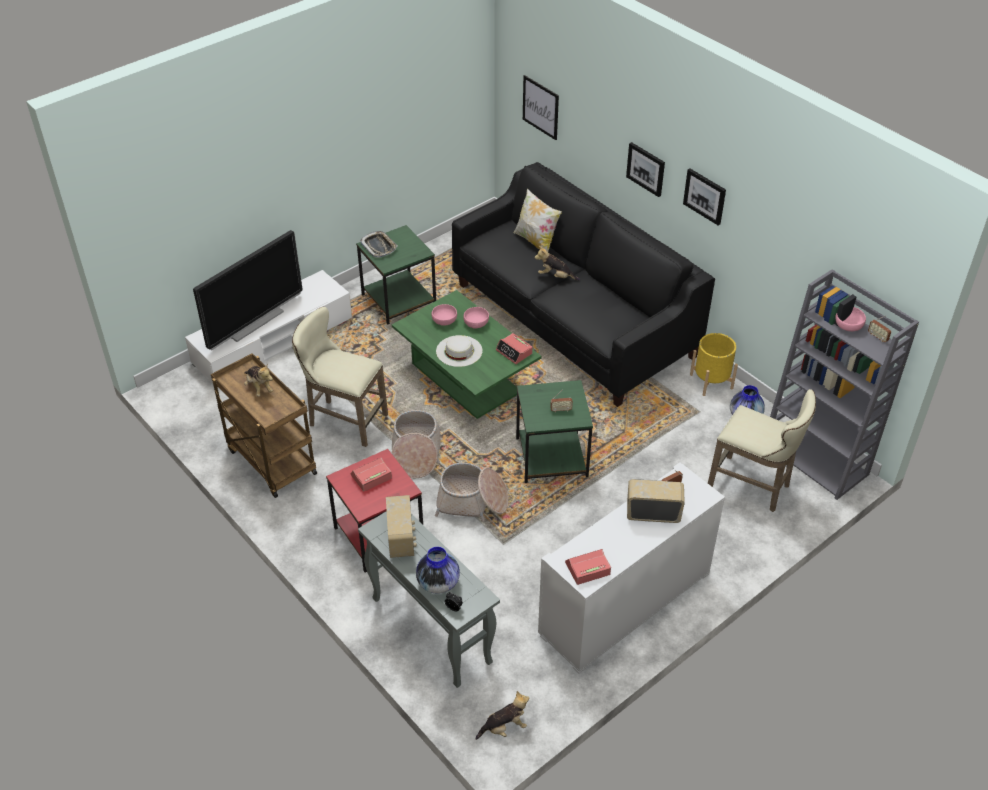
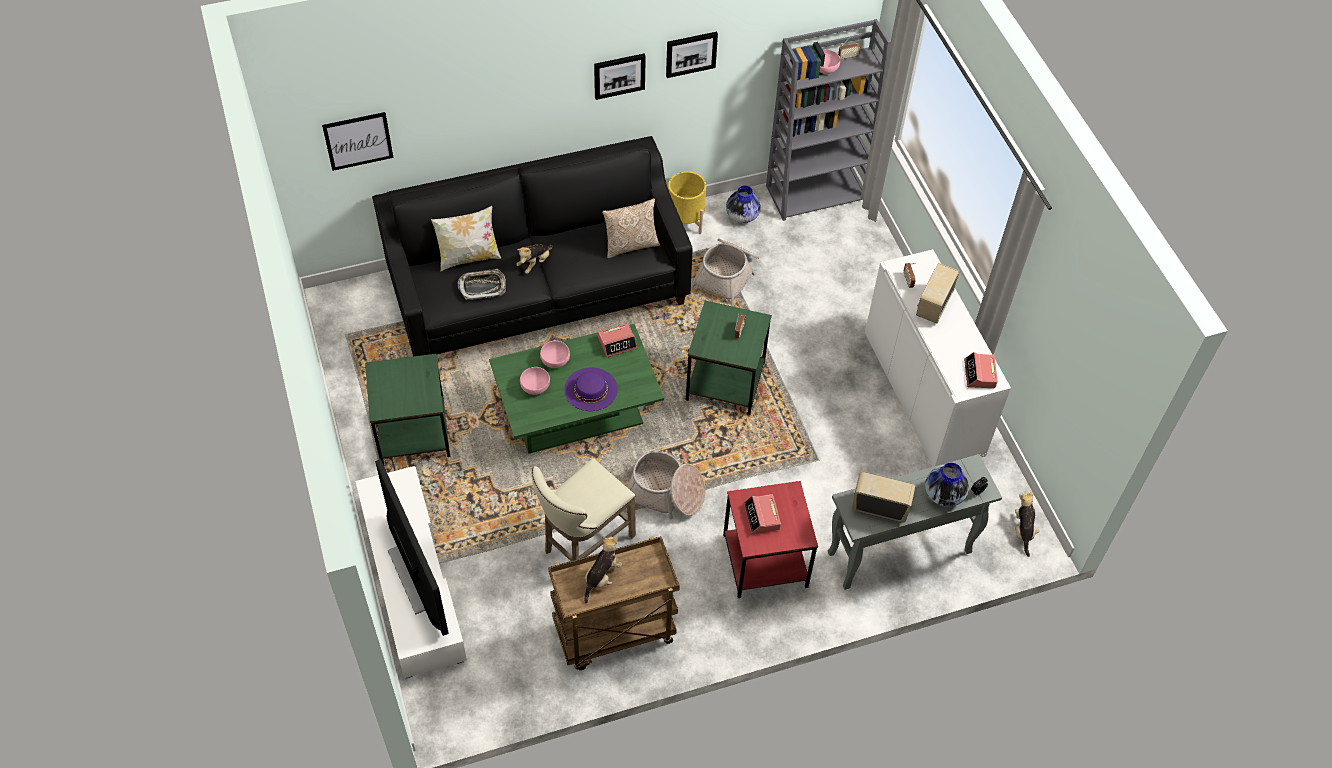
camera: 70 degrees left, 10 degrees up
plush toy [244,363,273,397] -> plush toy turned 45 degrees counterclockwise [584,537,622,603]
tray [360,231,398,258] -> tray moved to [457,269,506,299]
basket [435,463,509,522] -> basket moved to [691,238,759,306]
white hat [436,335,482,367] -> purple hat [564,367,618,411]
picture [626,142,665,197] -> picture moved to [666,32,718,78]
beige stool [708,389,816,512] -> none
none -> pillow [602,198,660,259]

